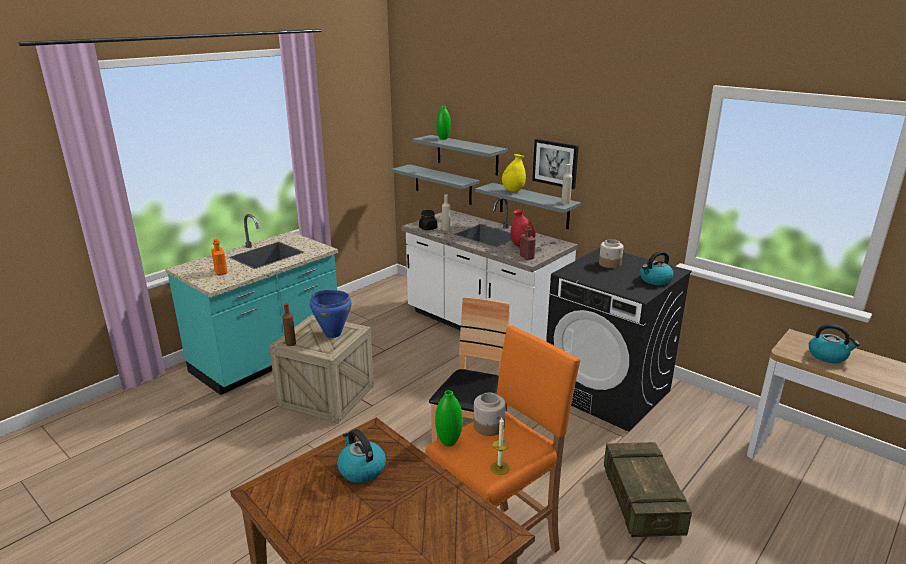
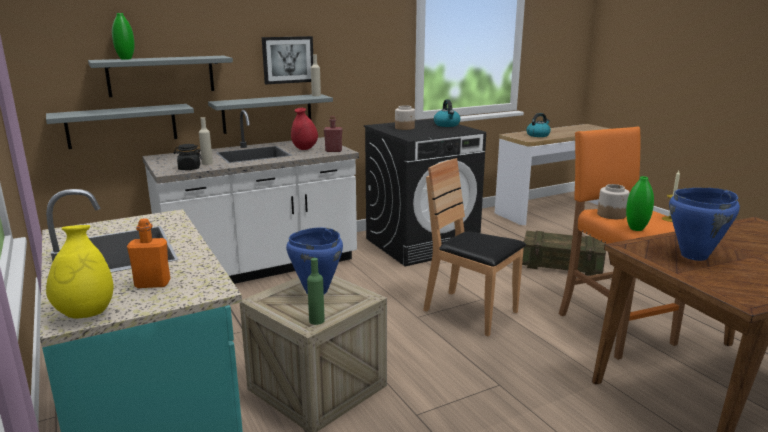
camera: 70 degrees left, 5 degrees down
brown bottle [282,303,296,346] -> green bottle [307,258,325,325]
kettle [337,429,386,483] -> blue cooking pot [669,188,740,261]
yellow vase [502,154,526,192] -> yellow vase moved to [46,225,114,319]

